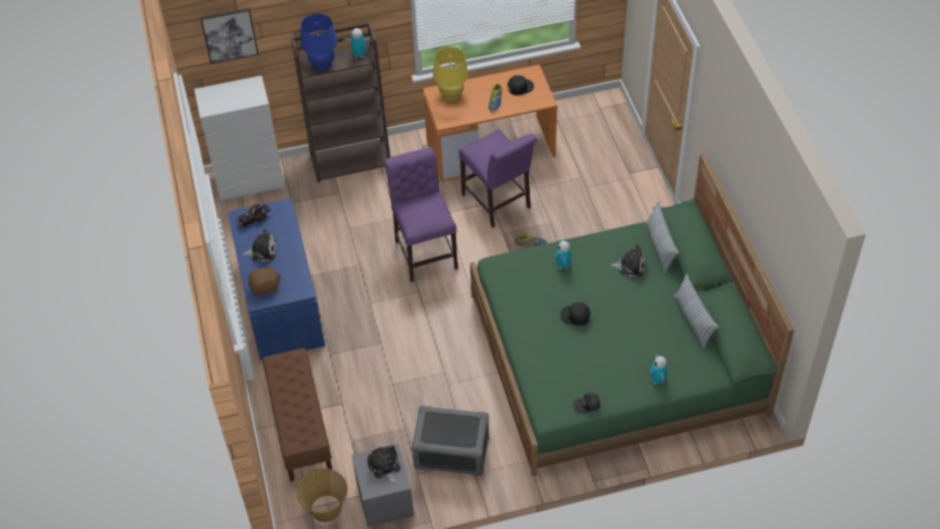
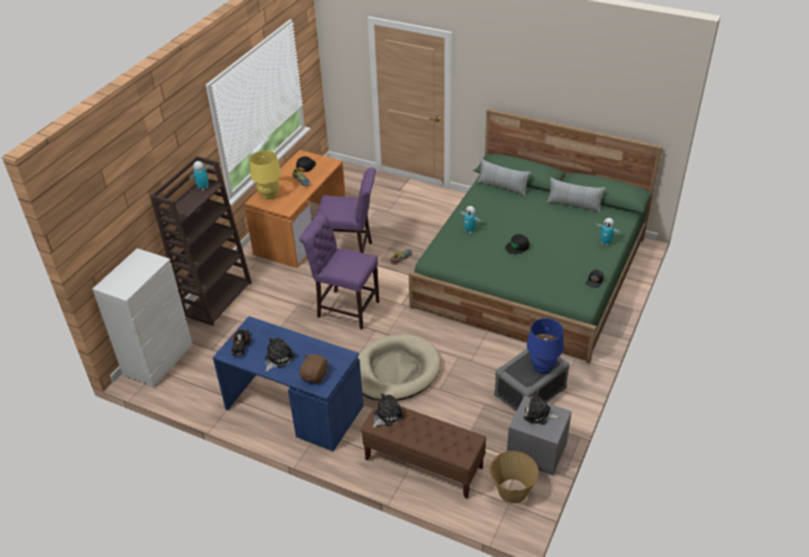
camera: 50 degrees left, 10 degrees down
picture [200,8,259,64] -> none
blue table lamp [300,14,337,71] -> blue table lamp moved to [527,318,564,374]
plush toy [610,244,645,277] -> plush toy moved to [372,393,404,428]
none -> beige dog bed [357,334,441,401]

